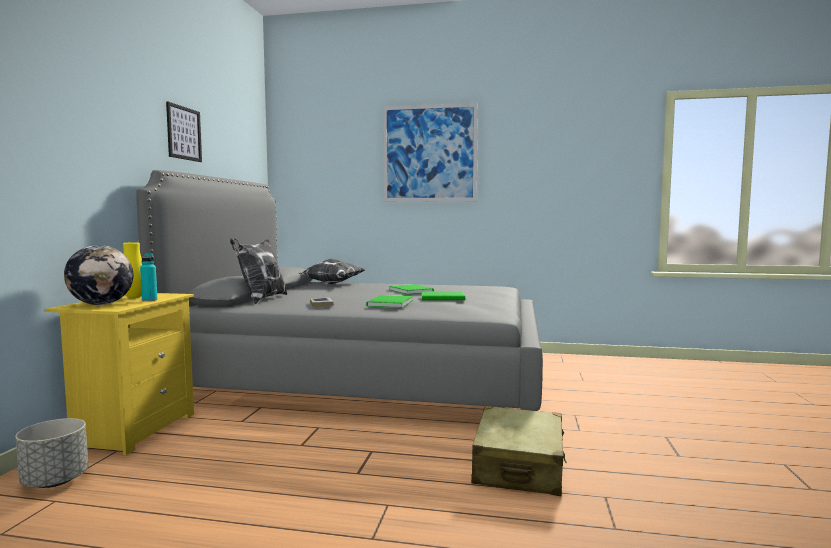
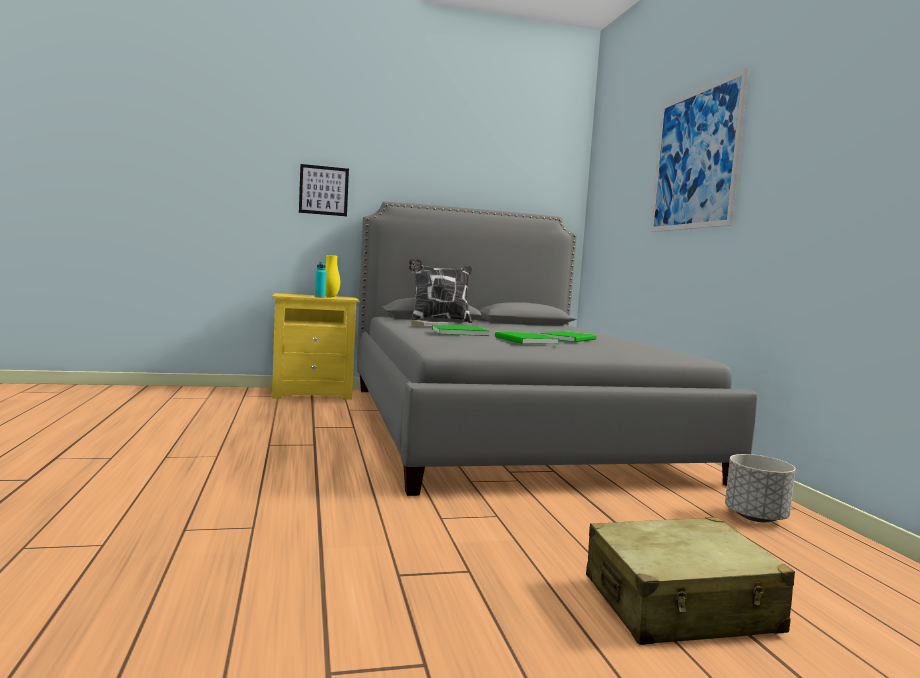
camera: 65 degrees right, 0 degrees up
grey planter [15,418,88,488] -> grey planter moved to [725,454,796,522]
globe [64,245,133,305] -> none
picture [166,102,202,162] -> picture moved to [299,164,349,216]
pillow [299,259,365,284] -> none
beige suitcase [471,406,567,496] -> beige suitcase moved to [586,517,795,645]

